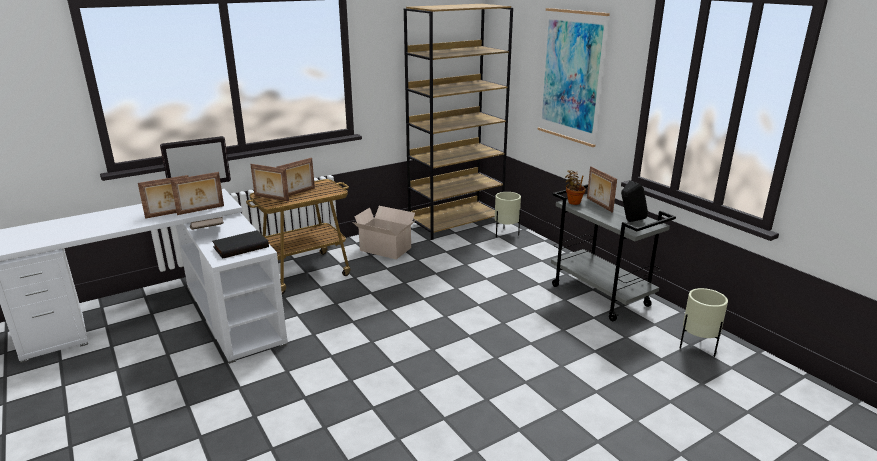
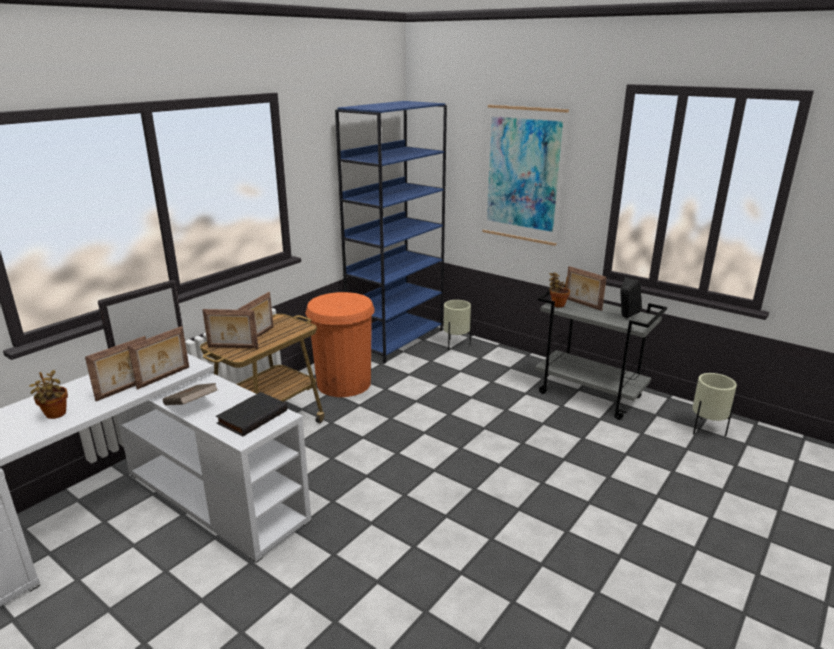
camera: 20 degrees left, 0 degrees up
cardboard box [353,206,417,259] -> orange trash can [305,292,375,397]
brown bookcase [404,4,513,240] -> blue bookcase [335,101,447,364]
none -> potted plant [29,370,68,419]

